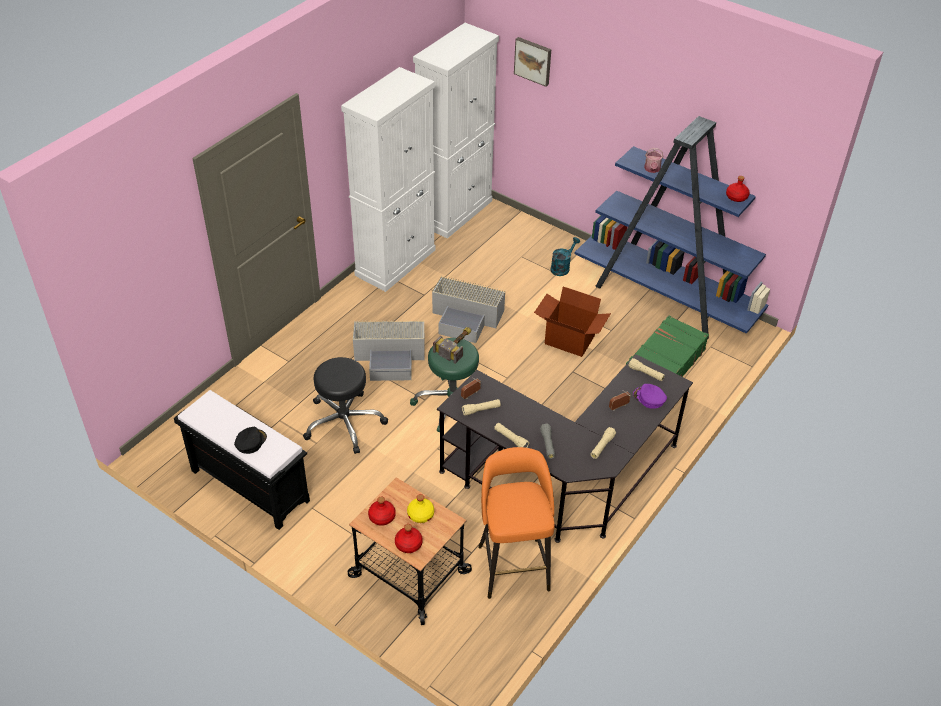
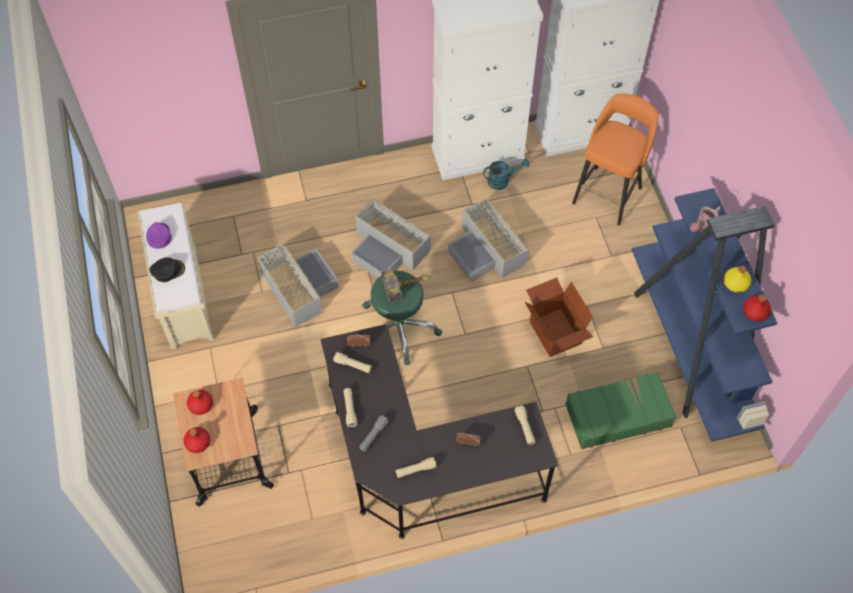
camera: 40 degrees right, 15 degrees up
black bench [174,390,310,530] -> beige bench [138,203,214,350]
black stool [303,357,388,454] -> grey storage box [258,243,339,327]
yellow bottle [407,494,434,523] -> yellow bottle moved to [724,266,751,293]
orange stool [478,447,555,599] -> orange stool moved to [572,93,658,225]
picture [514,37,551,87] -> none
turquoise watering can [550,237,580,276] -> turquoise watering can moved to [483,158,529,190]
purple cap [633,384,667,409] -> purple cap moved to [146,222,172,249]

